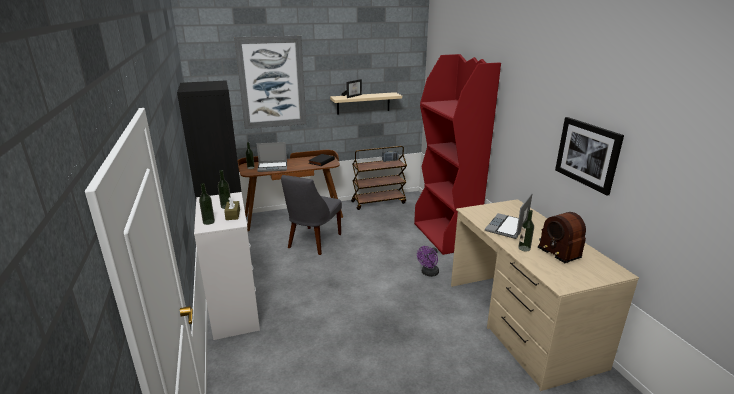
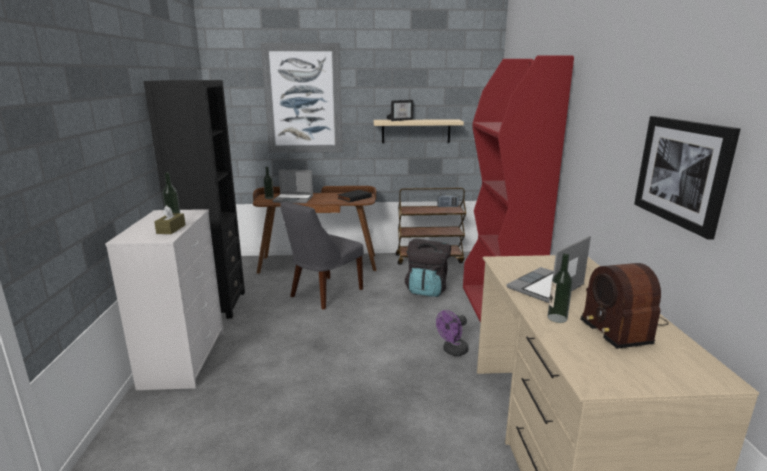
camera: 15 degrees right, 5 degrees down
bottle [199,183,215,225] -> none
none -> black backpack [405,239,451,297]

